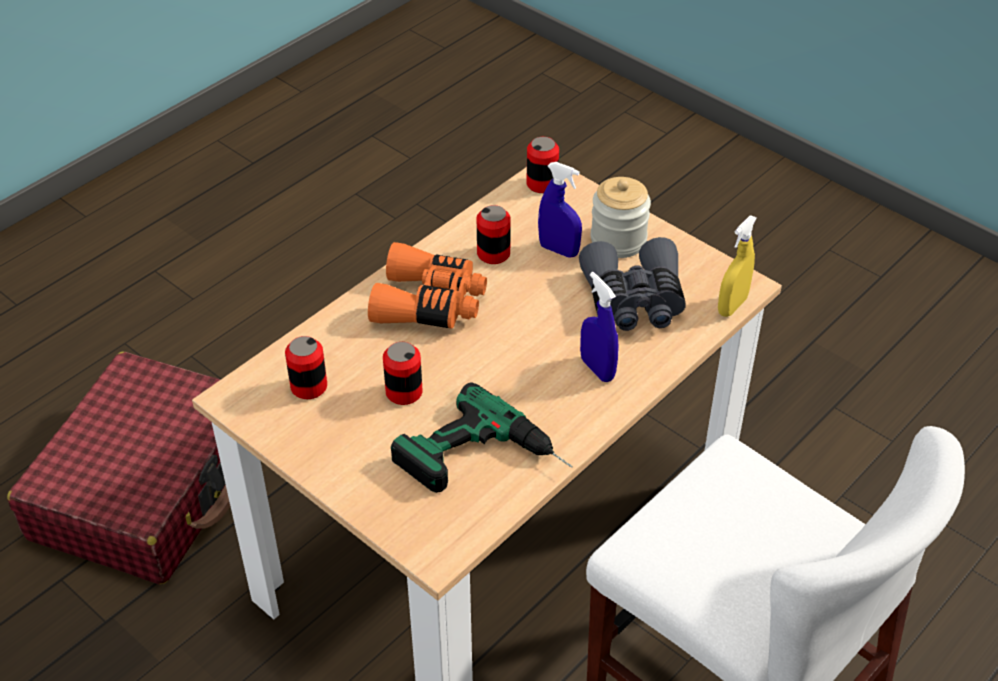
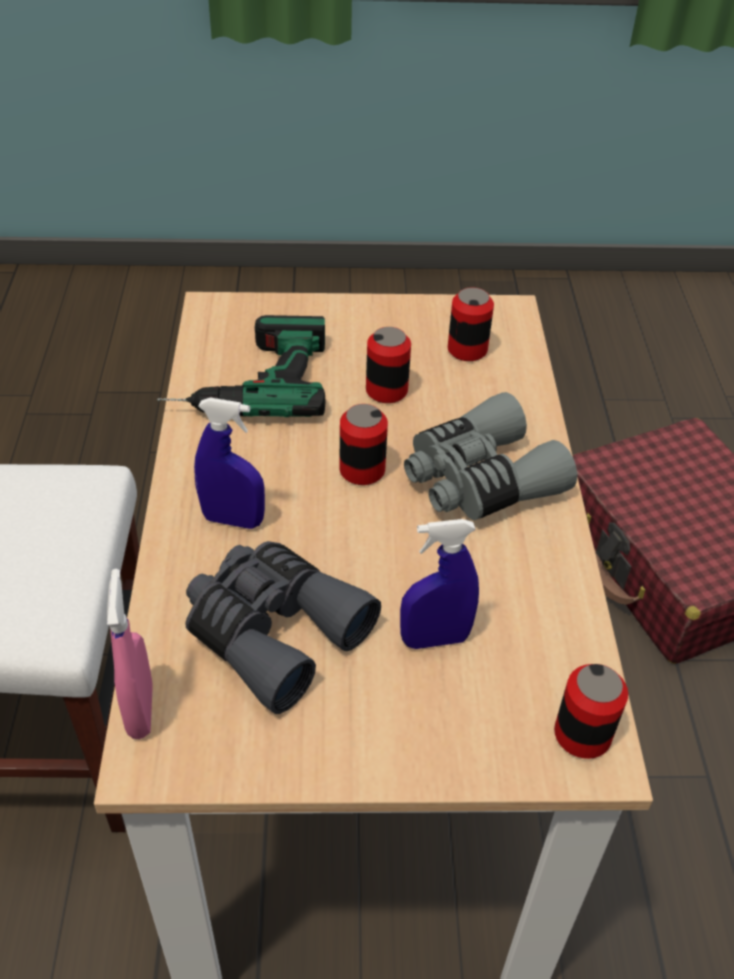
camera: 135 degrees right, 0 degrees up
orange binoculars [368,242,487,329] -> grey binoculars [404,392,578,520]
can [477,205,511,264] -> can moved to [339,404,388,485]
jar [591,177,651,258] -> none
yellow spray bottle [718,215,757,317] -> pink spray bottle [107,569,153,739]

